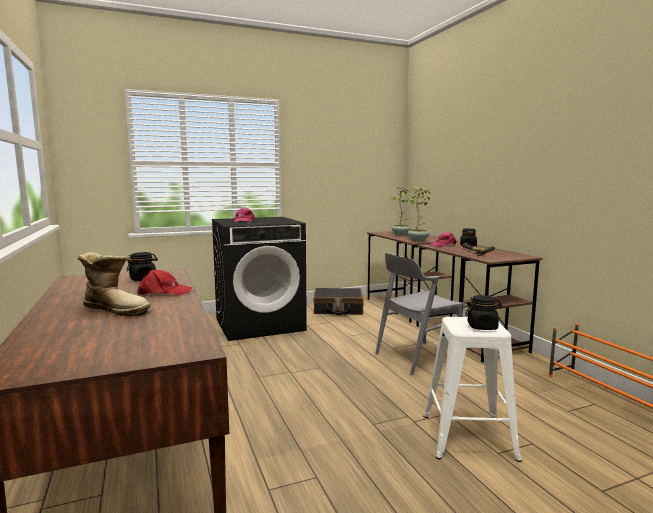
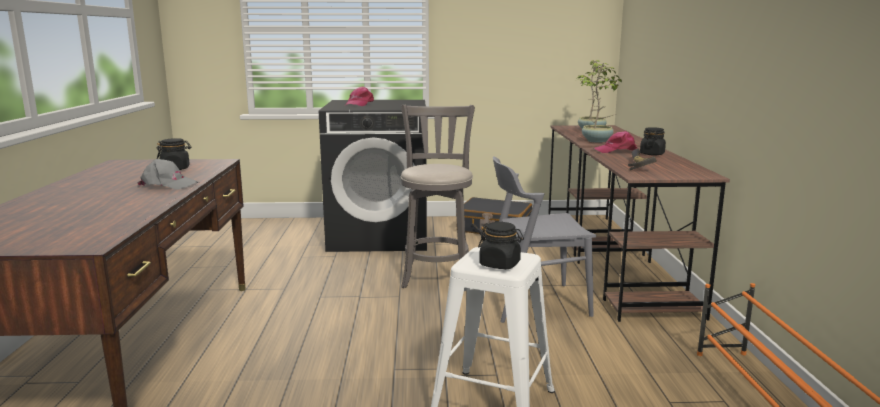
camera: 20 degrees right, 5 degrees up
boot [77,252,151,316] -> none
red cap [137,269,192,295] -> grey cap [137,159,198,190]
none -> grey stool [401,105,475,288]

